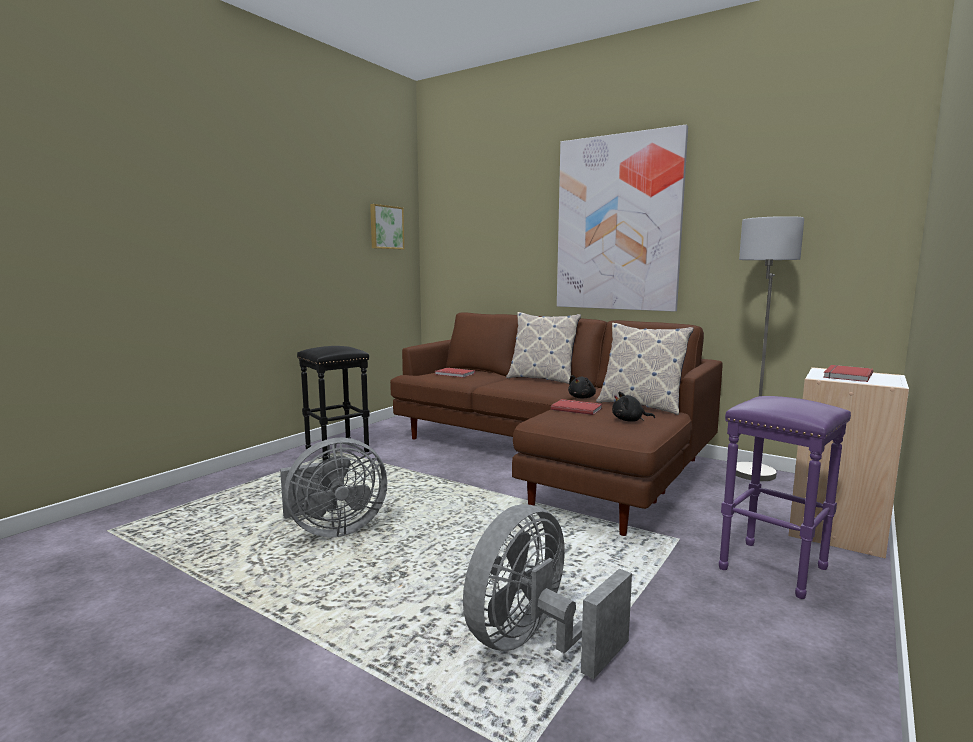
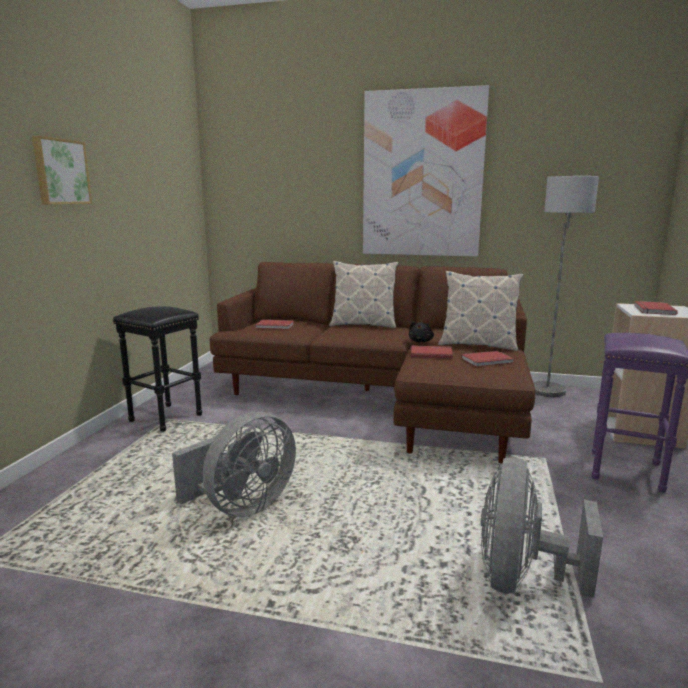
camera: 20 degrees left, 5 degrees up
picture [370,204,404,249] -> picture moved to [32,136,92,205]
black plush toy [612,392,655,422] -> red book [461,351,514,367]

